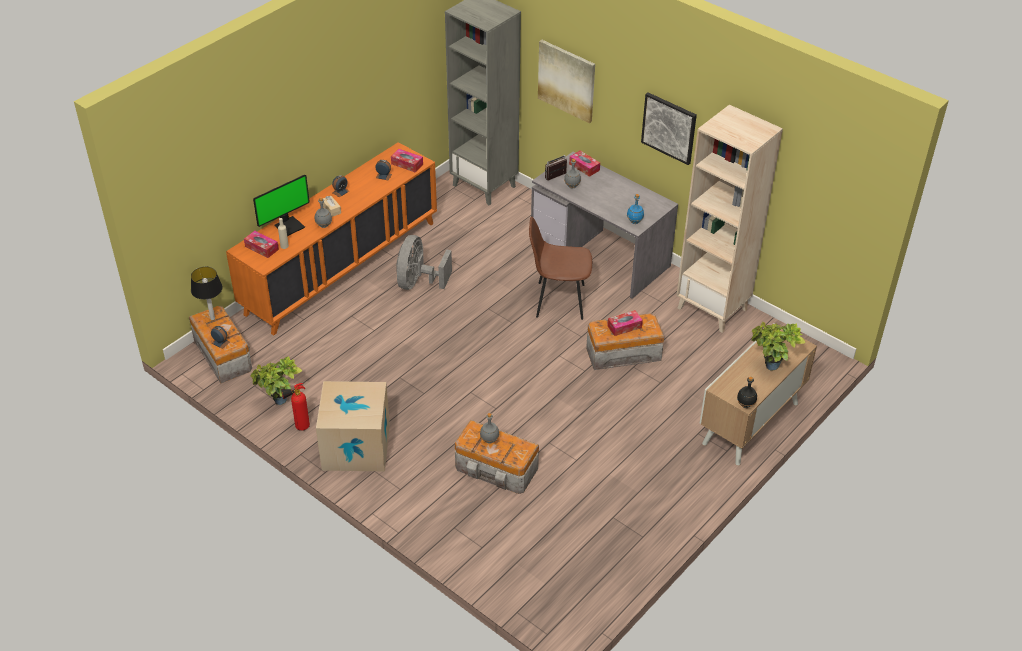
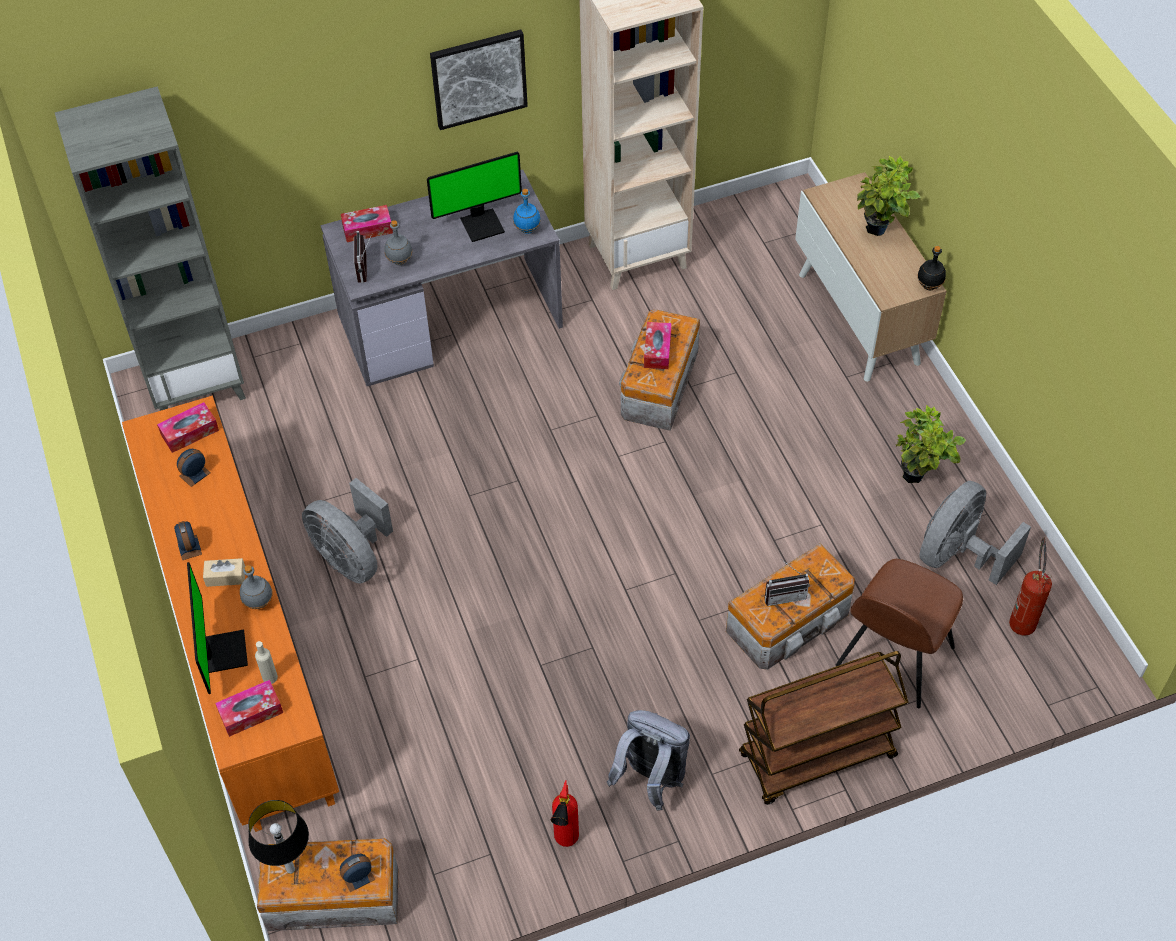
camera: 60 degrees left, 10 degrees up
potted plant [250,356,302,405] -> potted plant moved to [896,405,966,483]
cardboard box [316,381,390,471] -> grey backpack [607,710,690,811]
grey bottle [480,413,499,444] -> radio [765,559,810,606]
brown chair [529,216,592,320] -> brown chair moved to [836,559,963,708]
picture [538,40,595,123] -> none
none -> monitor [427,152,522,242]
none -> brown cart [739,651,909,805]
none -> grey fan [920,481,1031,585]
none -> fire extinguisher [1009,537,1052,635]

